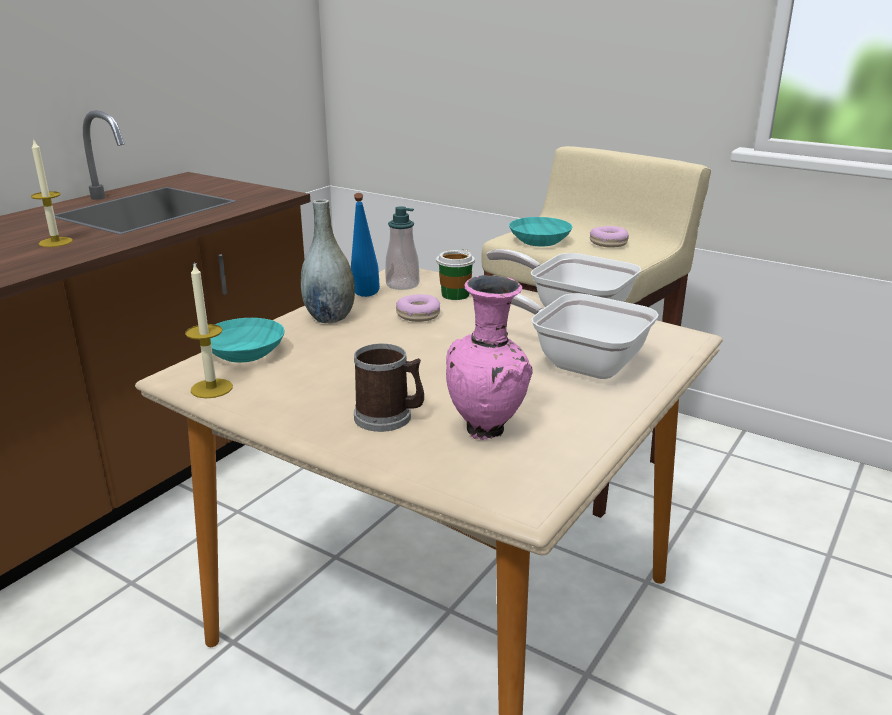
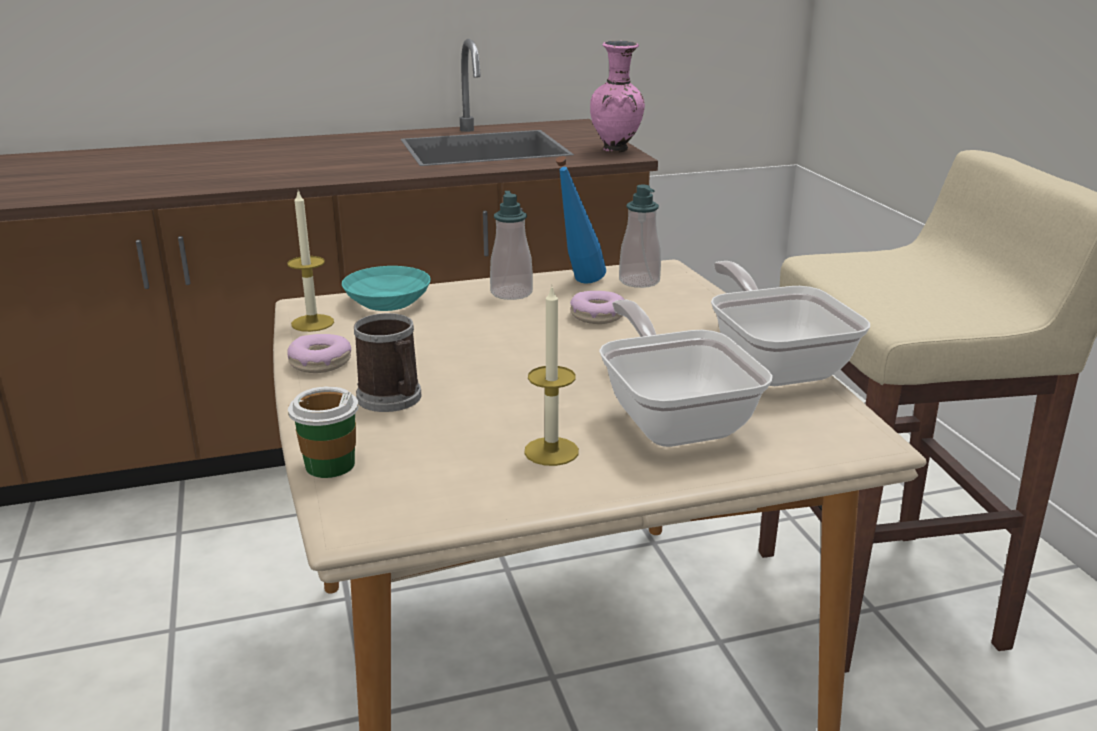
camera: 40 degrees right, 0 degrees up
candle [31,140,73,247] -> candle moved to [524,284,579,466]
grey vase [301,200,355,323] -> soap dispenser [490,191,533,300]
cup [436,249,475,300] -> cup moved to [288,386,359,478]
pink vase [446,275,533,440] -> pink vase moved to [590,40,645,153]
turquoise bowl [509,217,572,246] -> none
donut [590,226,629,248] -> donut moved to [287,334,351,373]

